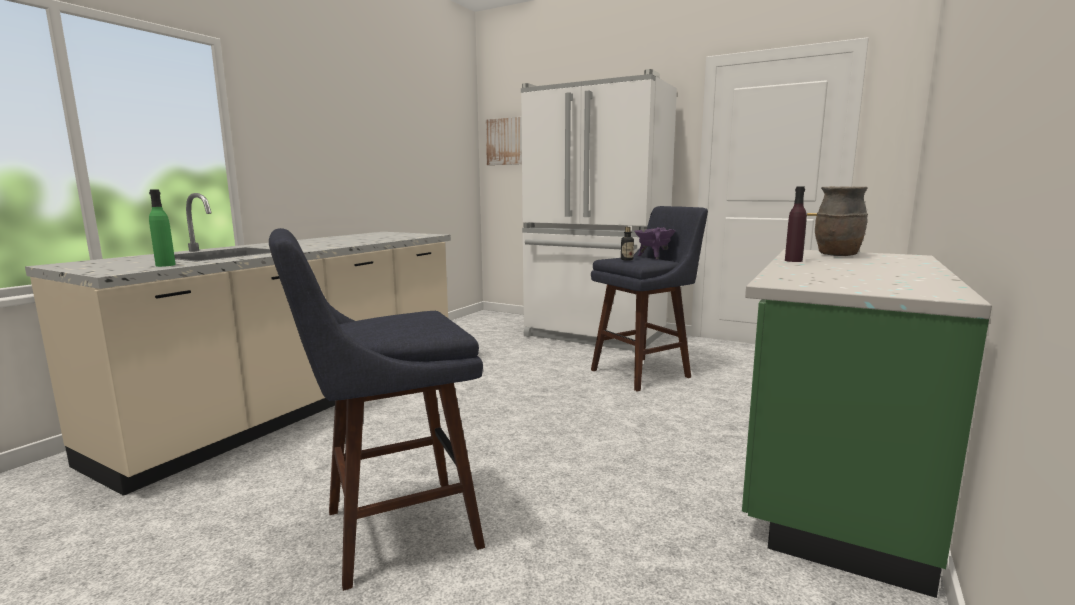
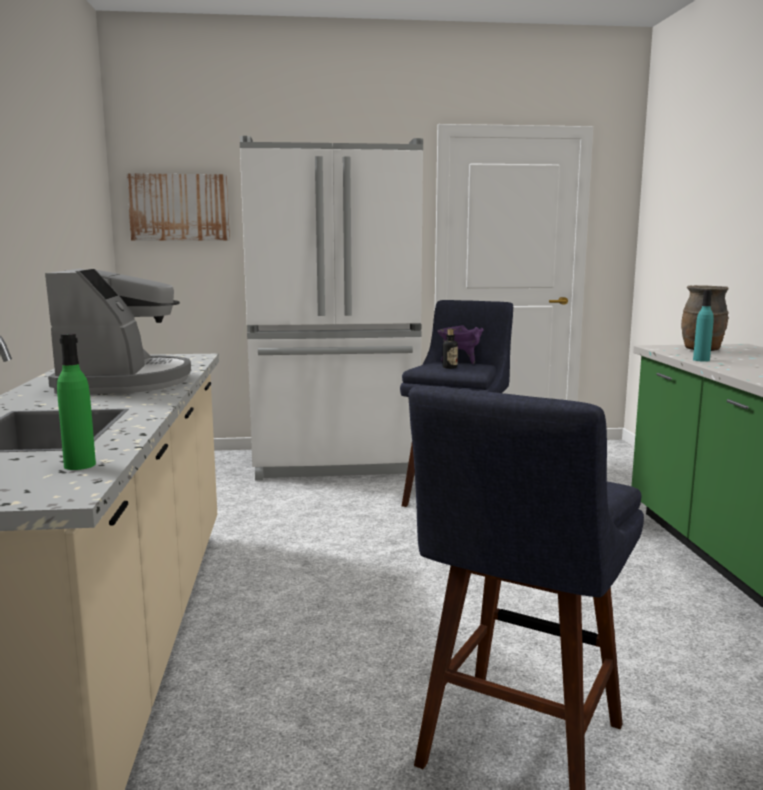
camera: 35 degrees left, 0 degrees up
purple bottle [785,186,807,262] -> turquoise bottle [693,290,714,362]
none -> coffee machine [45,269,191,394]

